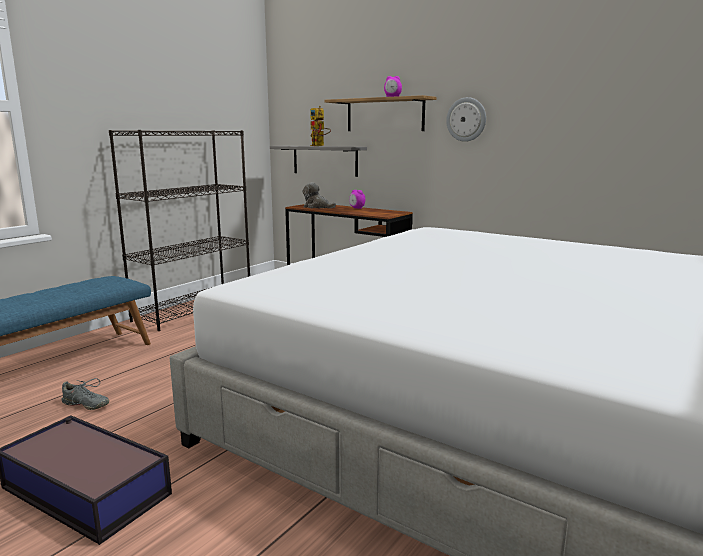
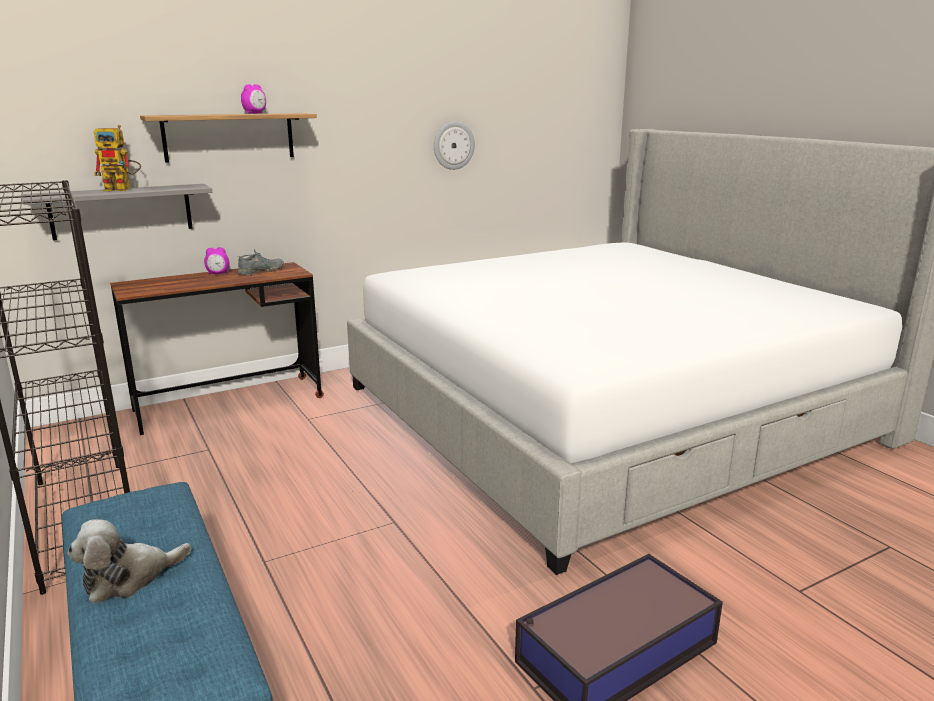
camera: 65 degrees left, 5 degrees up
grey shoe [61,378,109,410] -> grey shoe moved to [237,249,284,276]
plush toy [303,182,336,209] -> plush toy moved to [68,519,191,604]
wall clock [446,97,486,142] -> wall clock moved to [434,121,475,170]

